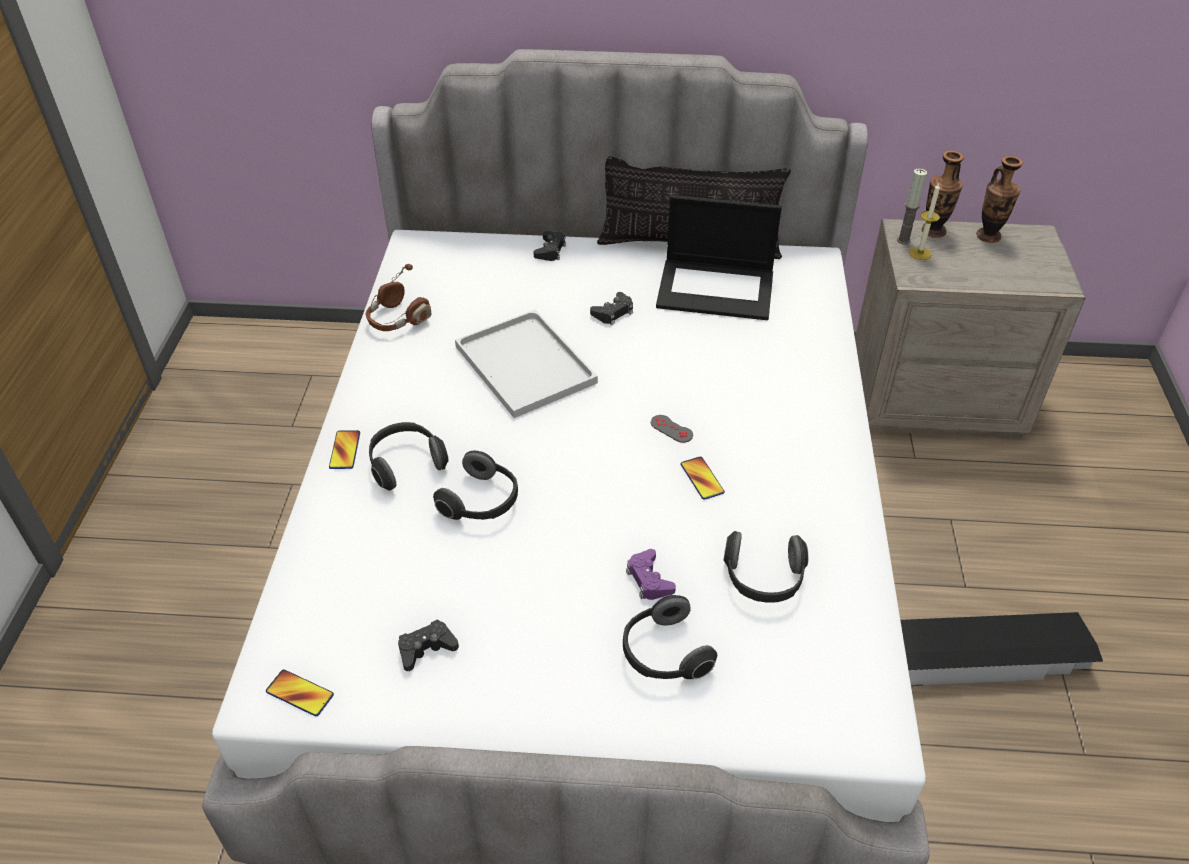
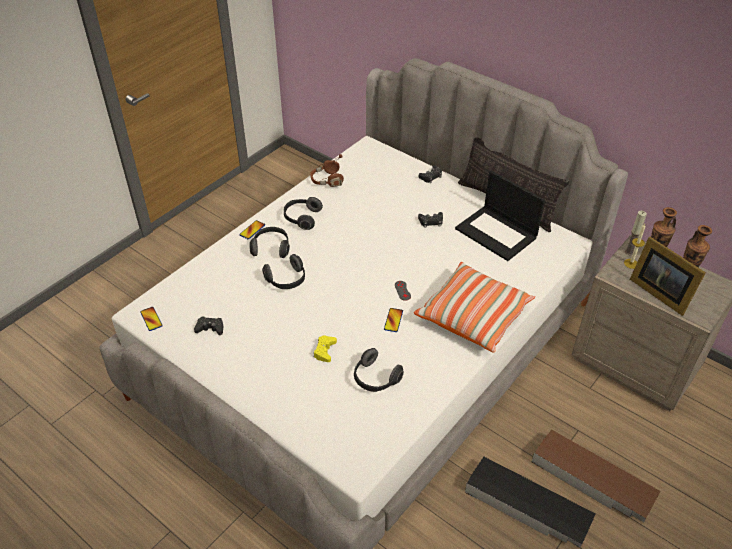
camera: 35 degrees right, 0 degrees up
white tray [455,310,598,418] -> none
headphones [623,595,717,679] -> headphones moved to [284,197,323,230]
purple game controller [626,549,676,600] -> yellow game controller [314,336,337,362]
none -> pillow [414,262,535,352]
none -> brown storage box [532,429,660,522]
none -> picture frame [630,237,706,316]

